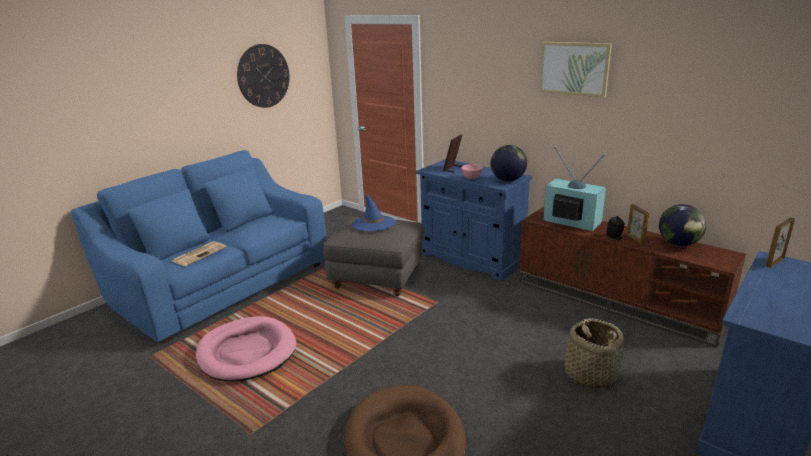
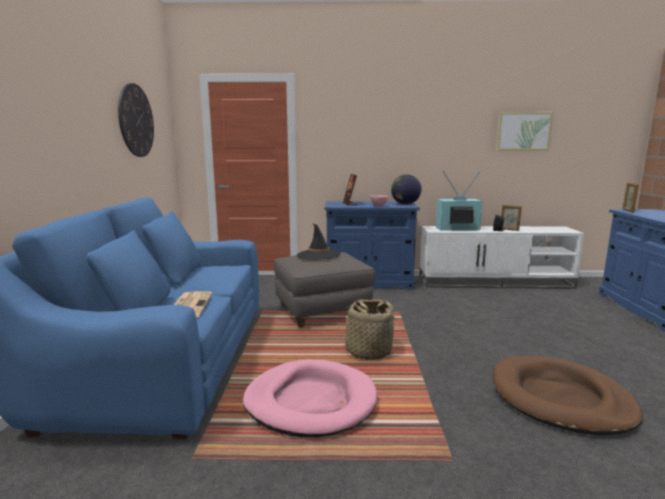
camera: 40 degrees left, 10 degrees down
blue hat [352,194,396,231] -> black hat [297,224,341,259]
brown tv stand [519,207,746,348] -> white tv stand [419,226,584,288]
picture [539,42,612,98] -> picture moved to [496,112,553,150]
basket [564,318,624,389] -> basket moved to [338,299,398,360]
globe [659,204,706,246] -> none

